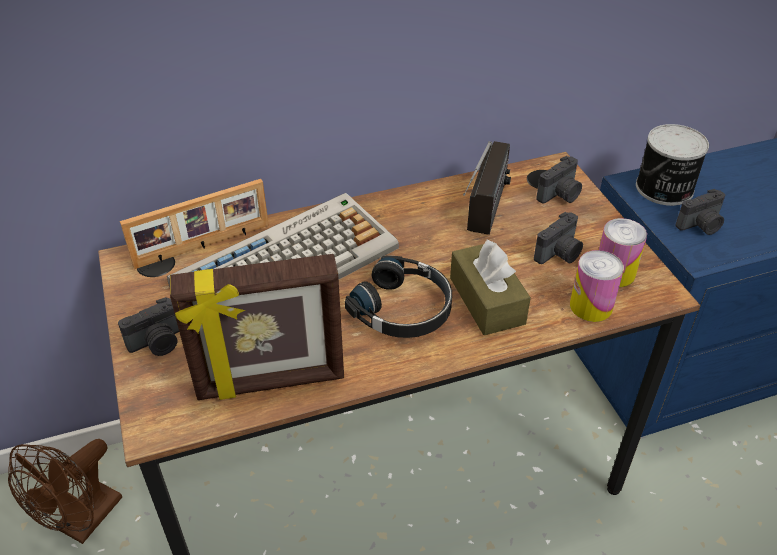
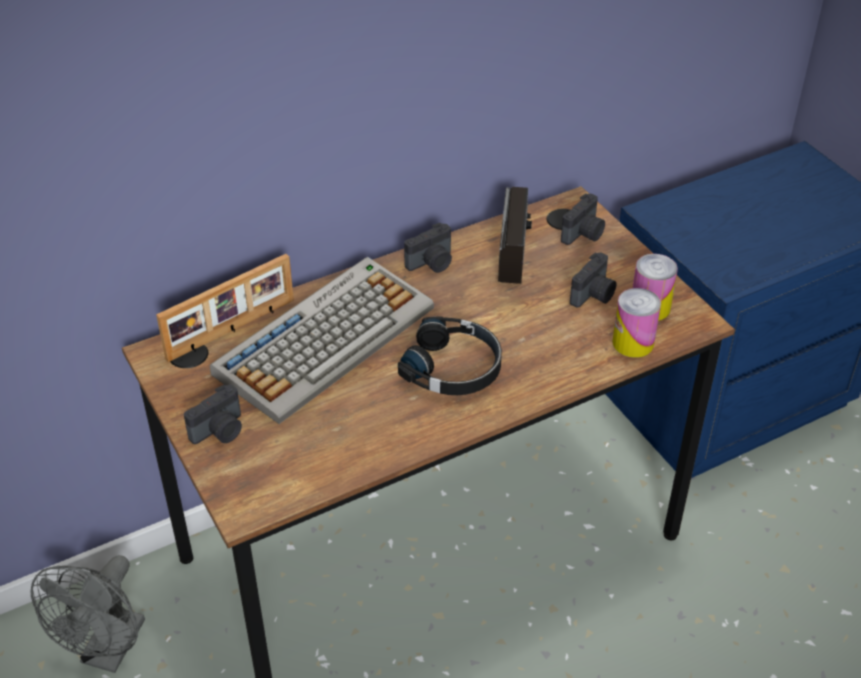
camera: 10 degrees left, 0 degrees up
brown fan [8,439,122,544] -> grey fan [30,555,145,673]
picture frame [170,254,344,400] -> none
brown tissue box [450,240,531,335] -> none
can [636,124,709,206] -> none
camera [675,189,725,235] -> camera moved to [404,223,452,273]

